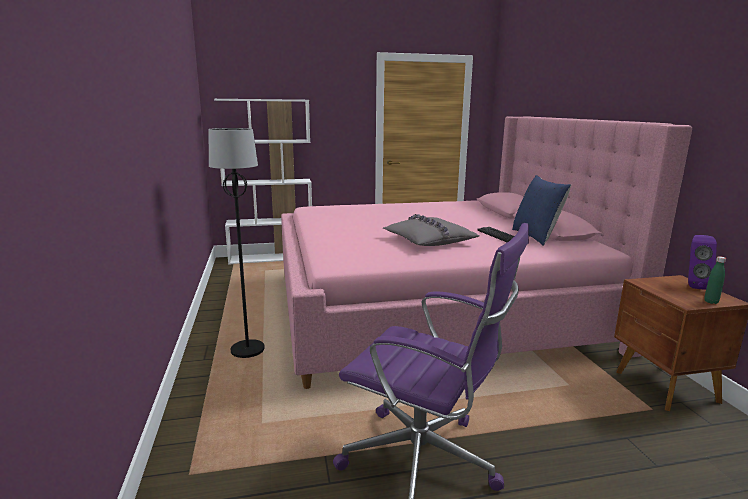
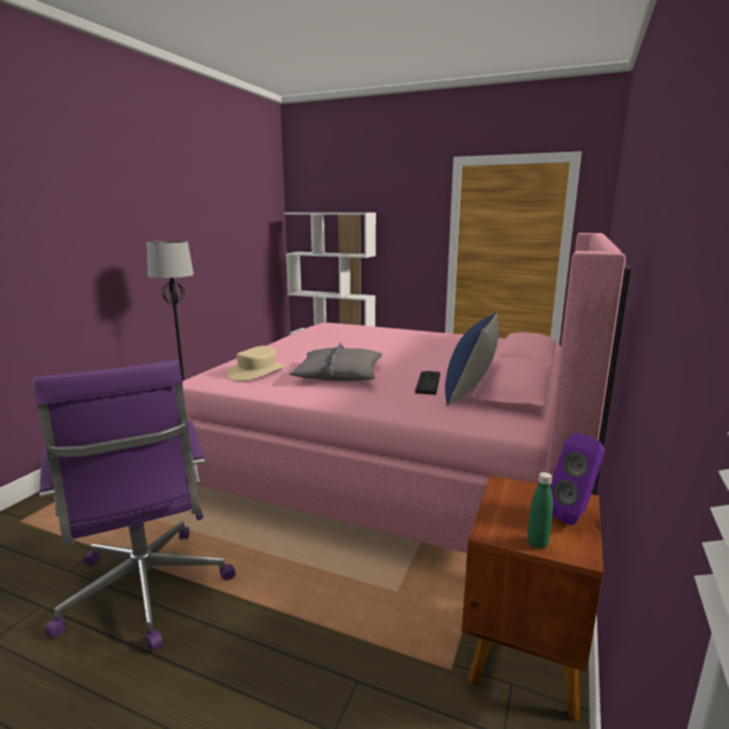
camera: 35 degrees right, 0 degrees up
none -> beige hat [227,346,286,381]

